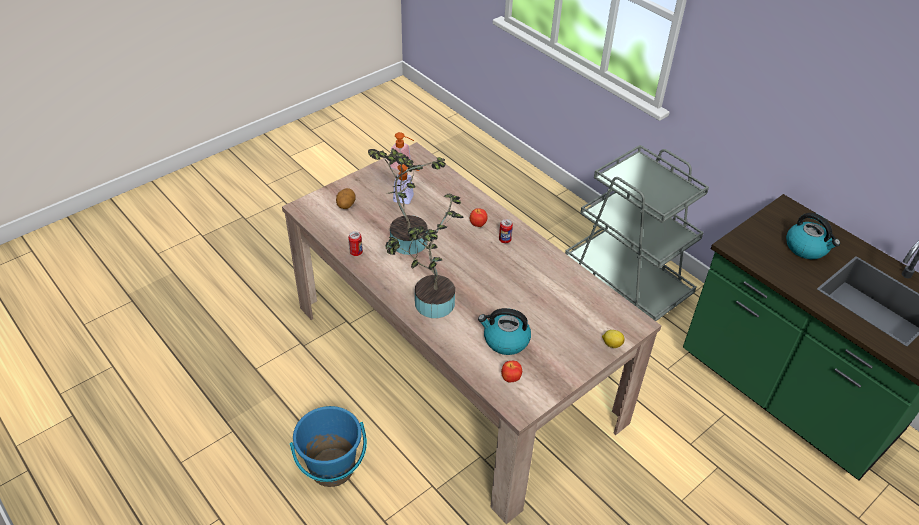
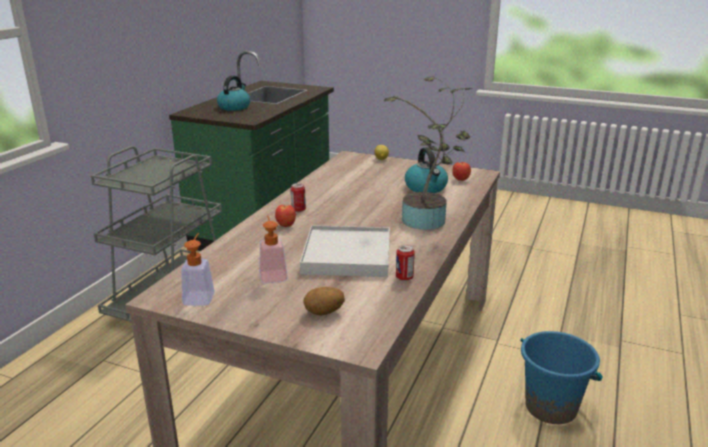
camera: 115 degrees left, 20 degrees down
potted plant [368,148,445,255] -> white tray [300,225,390,277]

